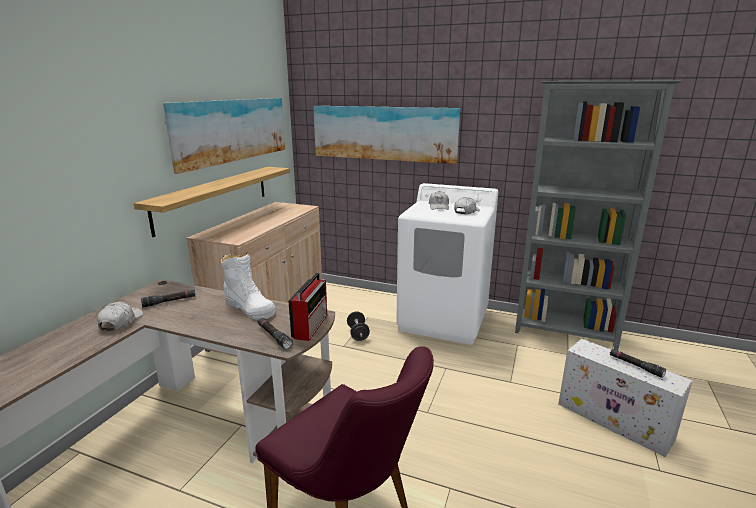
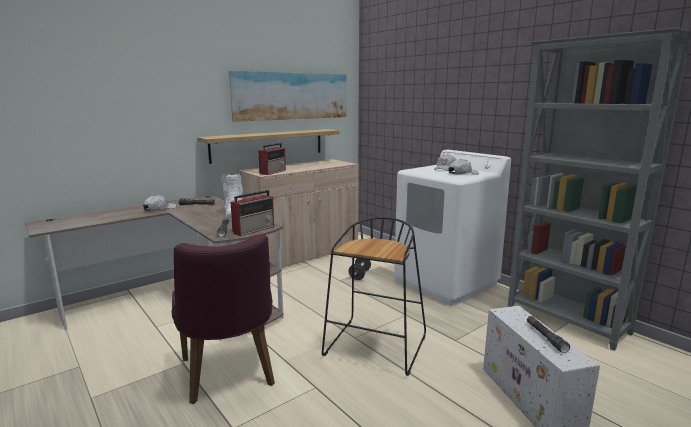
camera: 30 degrees right, 5 degrees down
picture [313,106,460,164] -> none
none -> radio [258,143,286,175]
none -> black stool [322,217,426,376]

